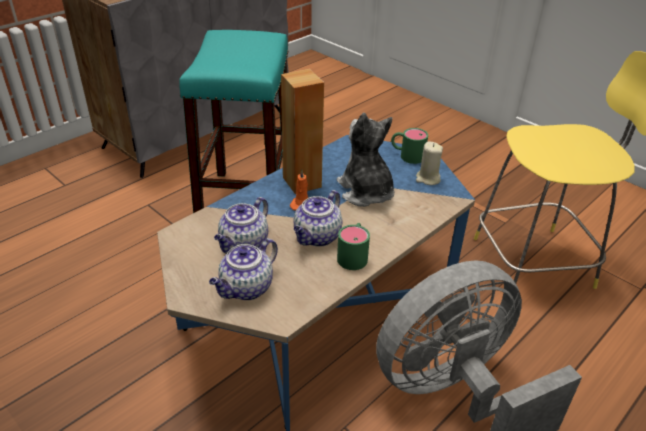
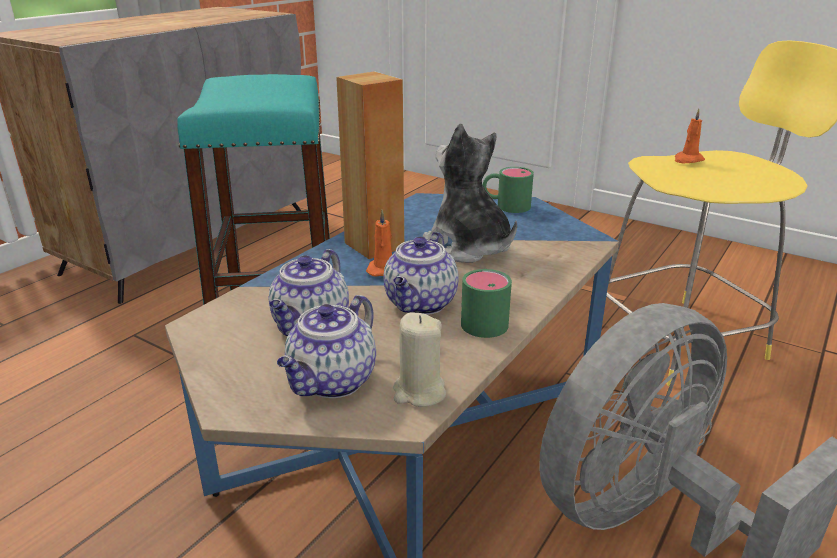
camera: 10 degrees left, 10 degrees down
beige candle [416,141,443,185] -> beige candle moved to [393,313,446,407]
none -> orange candle [675,109,705,163]

